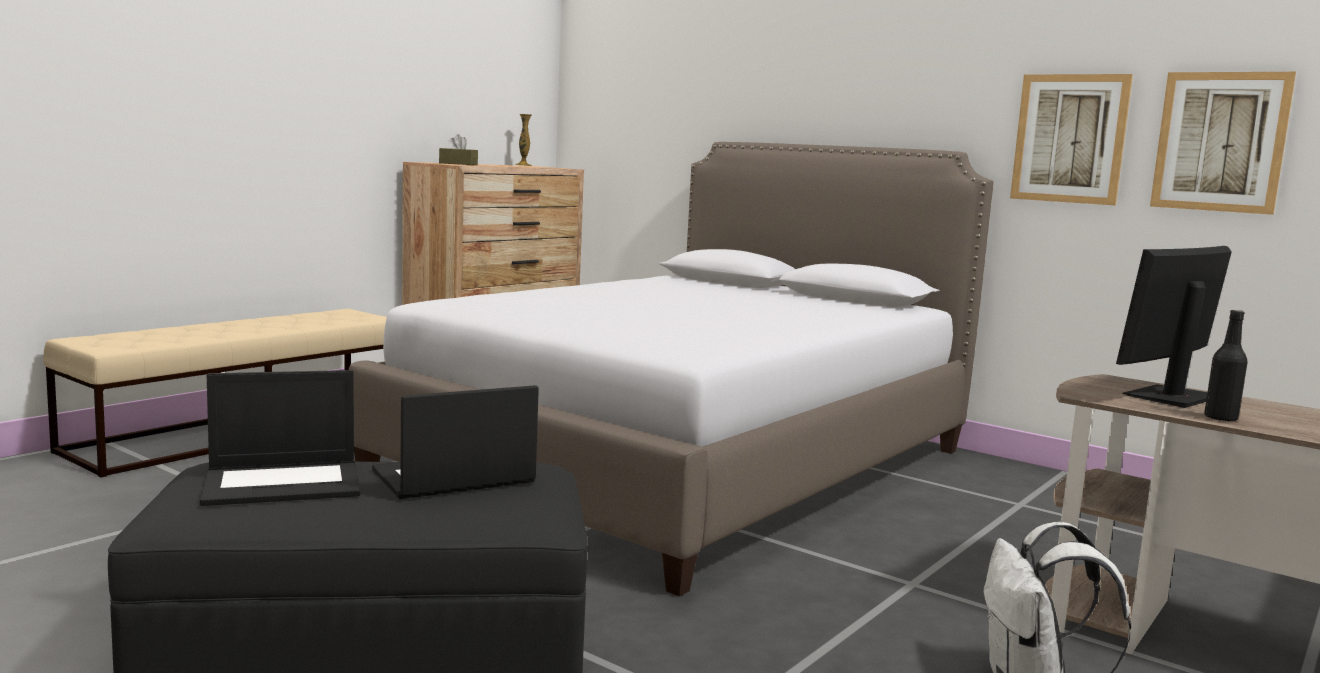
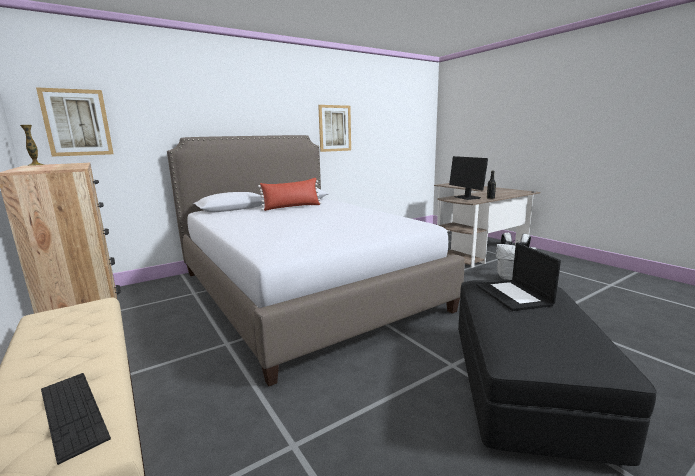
camera: 70 degrees left, 5 degrees up
laptop [200,370,360,506] -> none
brown tissue box [439,134,478,165] -> none
picture [1150,72,1296,215] -> picture moved to [36,87,114,157]
none -> keyboard [41,373,111,465]
none -> red pillow [258,178,321,211]

